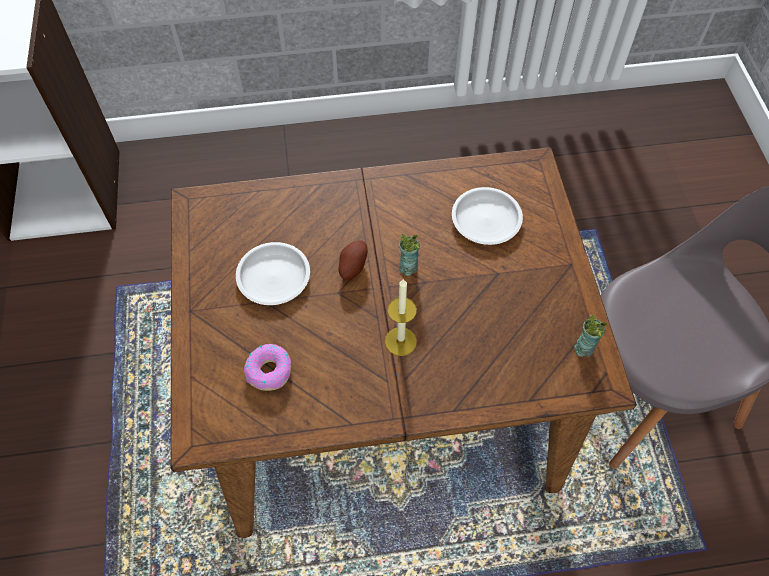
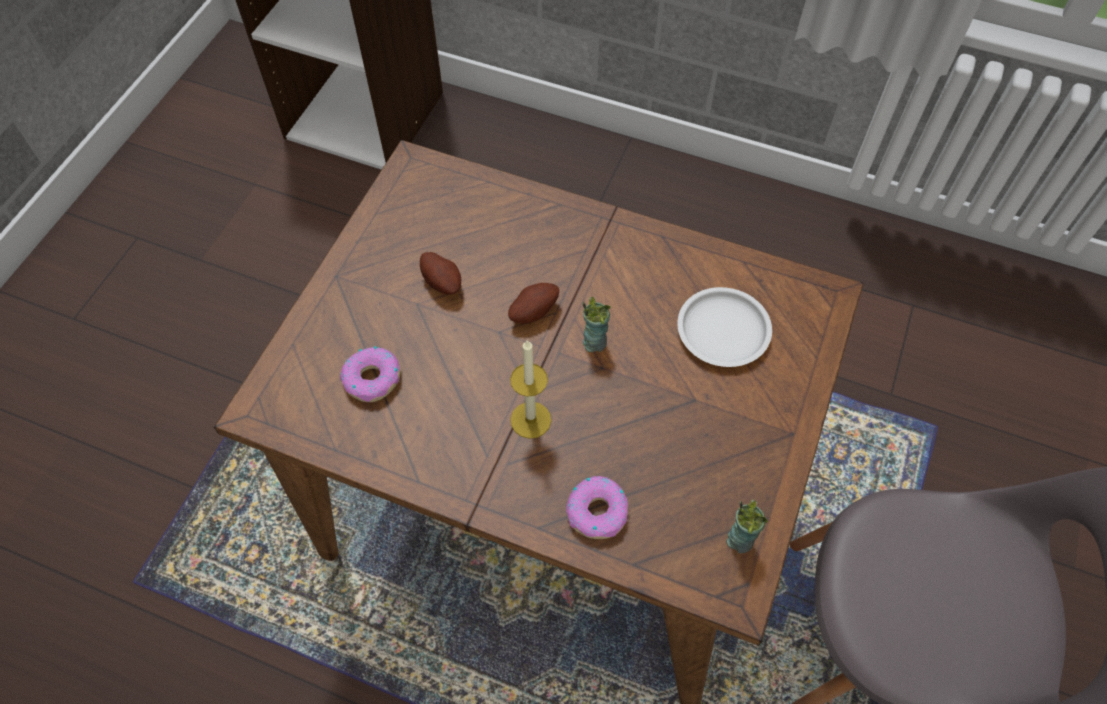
camera: 30 degrees right, 0 degrees up
white plate [236,242,310,305] -> potato [420,252,461,295]
none -> donut [566,476,628,539]

